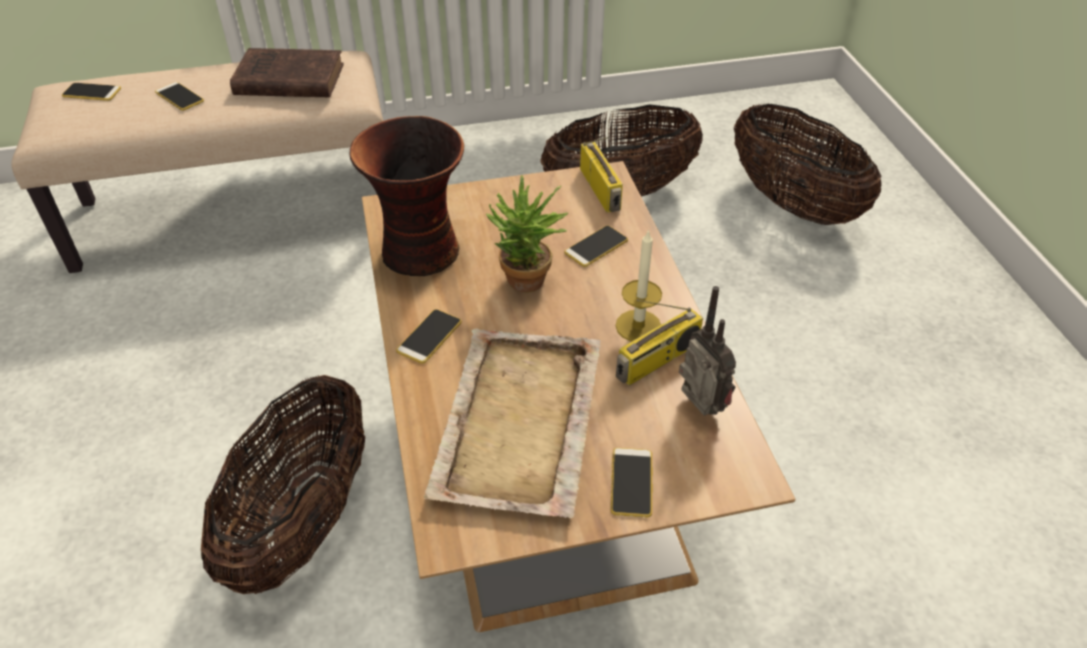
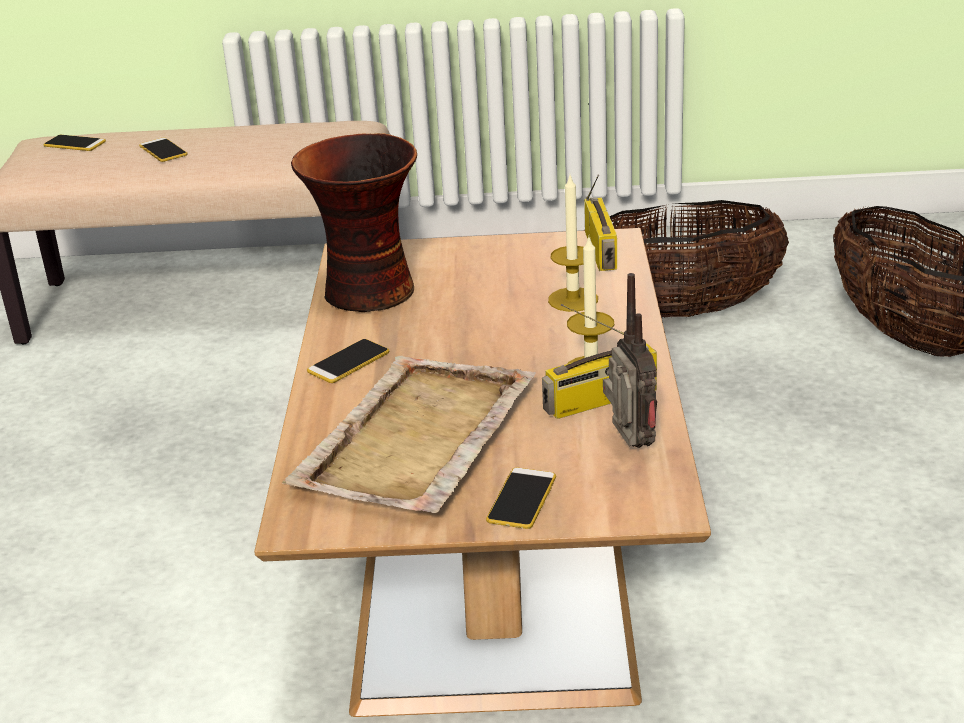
camera: 15 degrees right, 15 degrees down
basket [201,375,365,594] -> none
brown book [230,48,344,97] -> none
potted plant [485,175,568,293] -> none
phone [564,226,628,267] -> candle [548,176,598,312]

